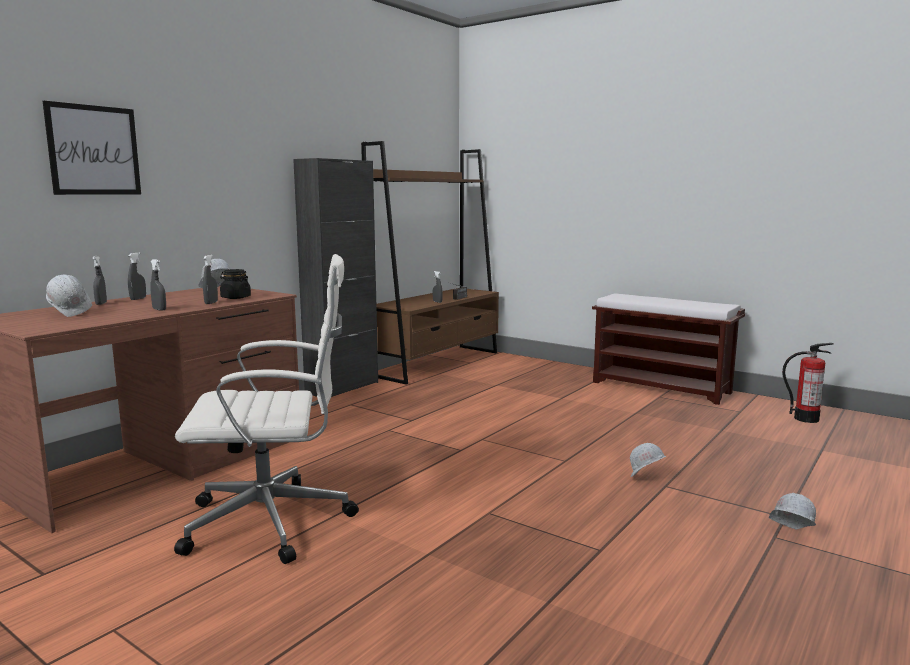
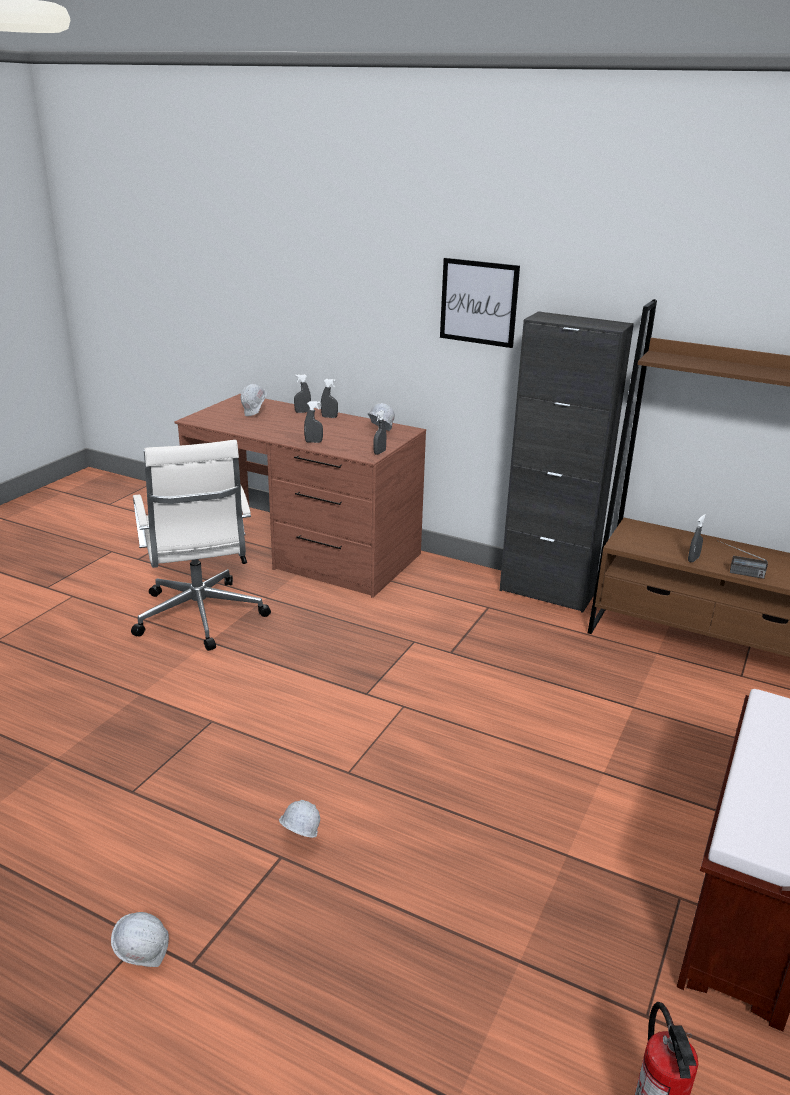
camera: 80 degrees right, 15 degrees up
picture [43,101,141,195] -> picture moved to [440,258,520,348]
grey spray bottle [150,259,166,311] -> grey spray bottle moved to [373,410,386,455]
black jar [220,269,251,299] -> none

